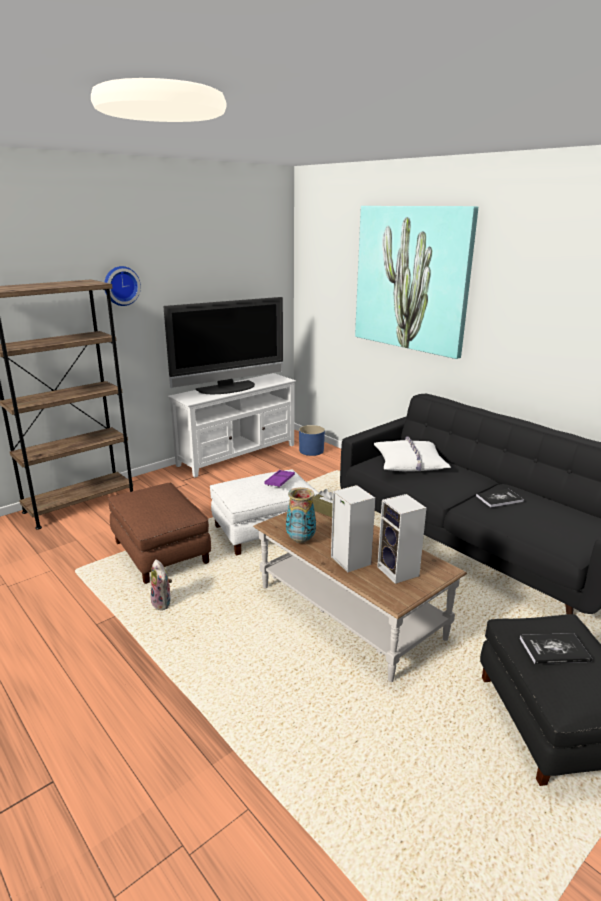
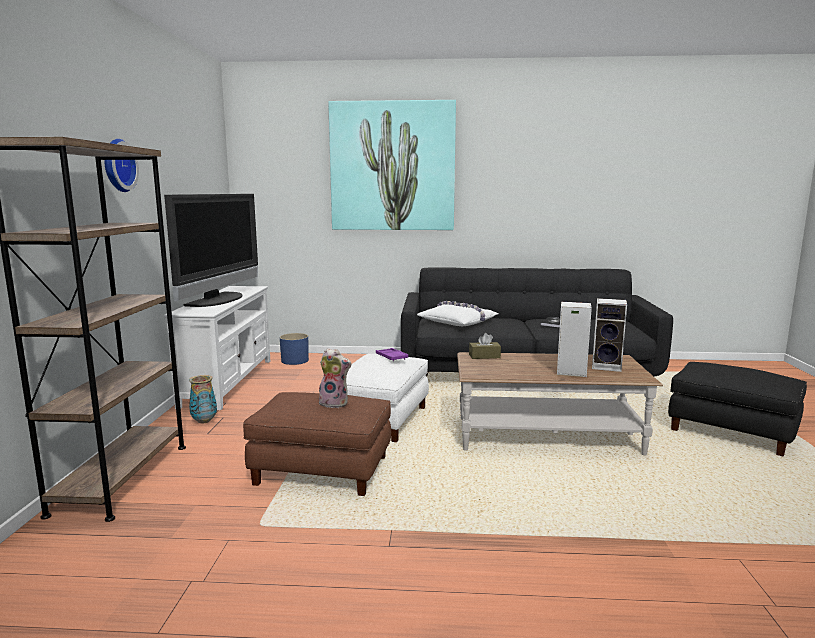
camera: 45 degrees left, 10 degrees down
plush toy [151,560,172,610] -> plush toy moved to [319,348,352,408]
vase [286,487,316,543] -> vase moved to [189,375,217,424]
book [520,633,592,664] -> none

